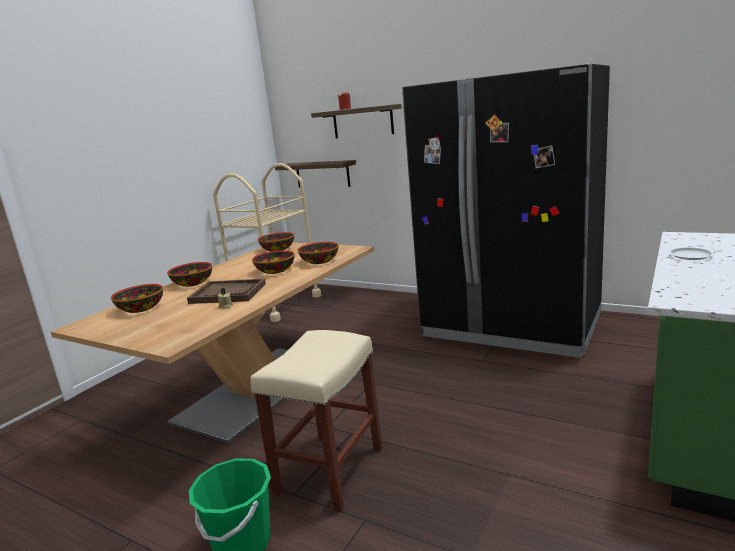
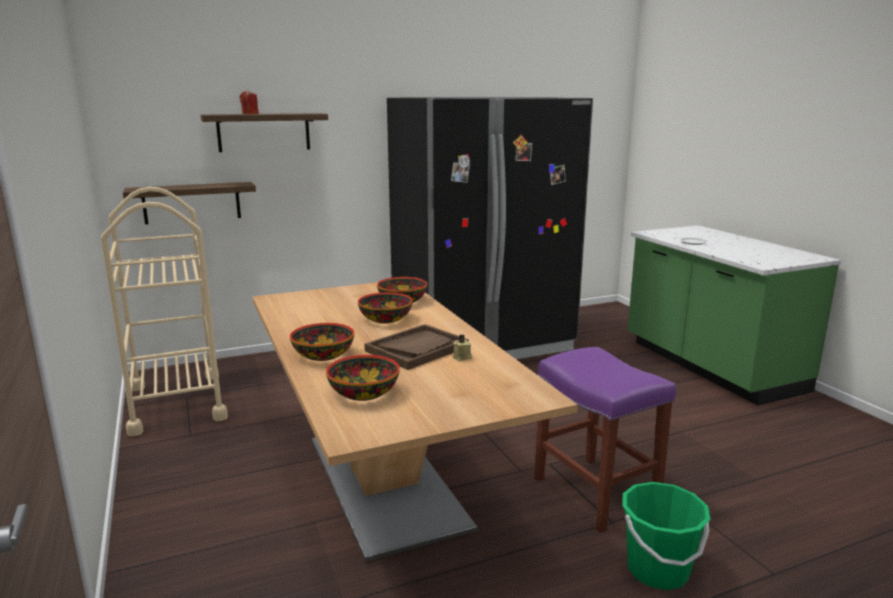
camera: 55 degrees left, 0 degrees up
beige stool [250,330,383,512] -> purple stool [534,347,676,533]
bowl [258,232,294,252] -> none

